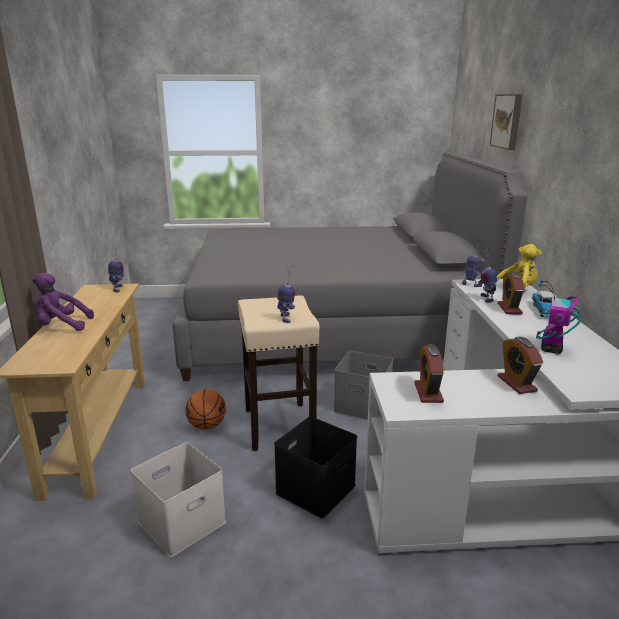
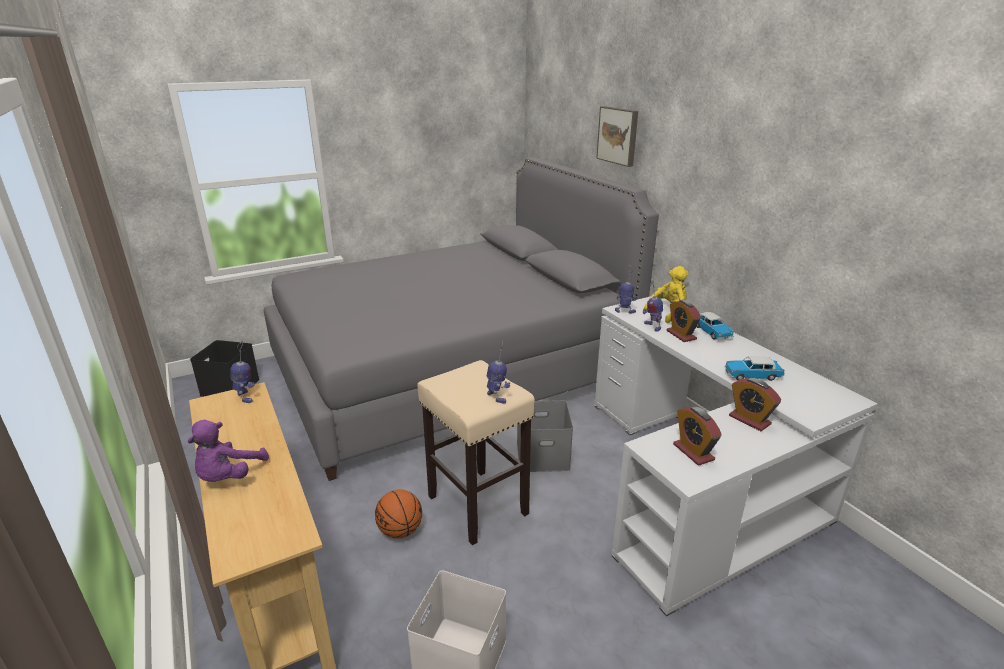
camera: 25 degrees left, 5 degrees up
purple plush toy [32,273,94,331] -> purple plush toy turned 45 degrees counterclockwise [188,419,269,482]
black storage box [274,416,357,518] -> black storage box moved to [190,340,260,397]
toy robot [536,280,581,354] -> toy car [725,356,784,381]

